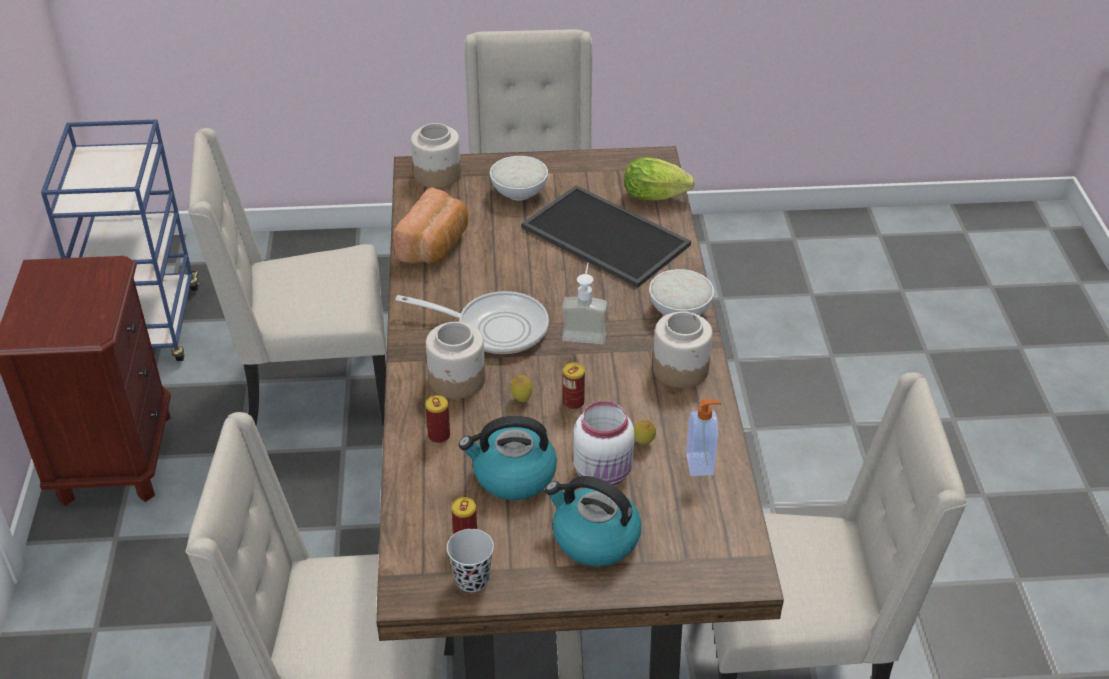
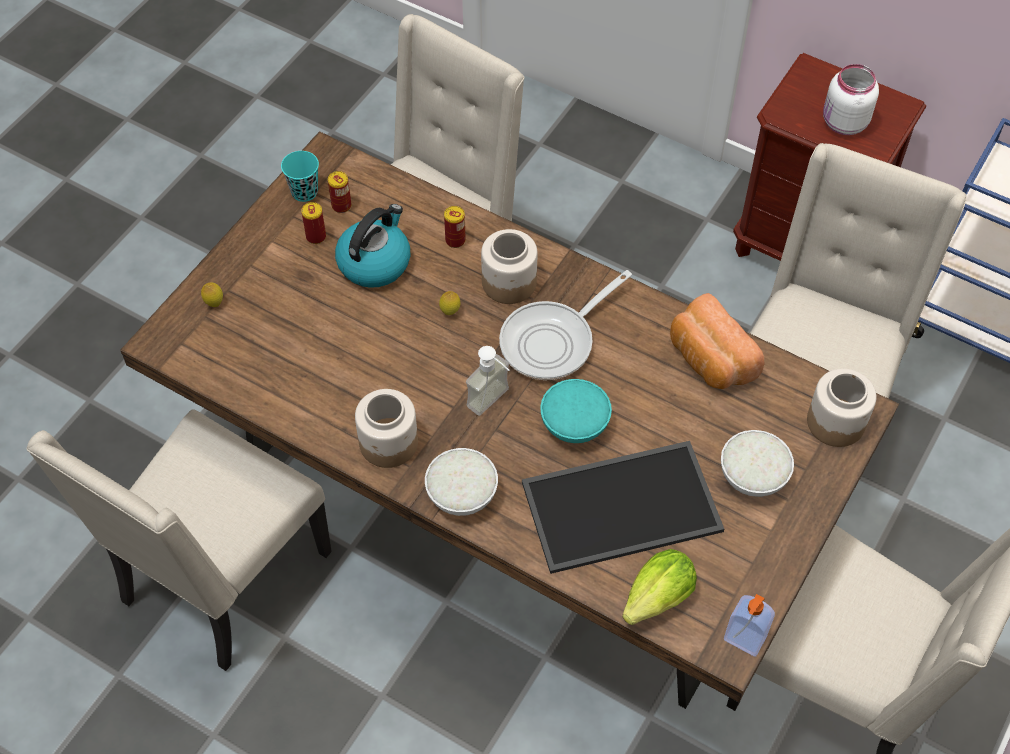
camera: 125 degrees right, 15 degrees up
black cup [447,529,494,592] -> turquoise cup [281,151,319,202]
kettle [545,476,641,566] -> none
can [563,362,585,410] -> can moved to [301,202,326,244]
white jar [573,401,634,485] -> white jar moved to [823,64,879,135]
lemon [634,420,656,445] -> lemon moved to [201,282,223,307]
soap dispenser [686,399,721,476] -> soap dispenser moved to [724,594,775,657]
none -> turquoise bowl [540,379,612,443]

